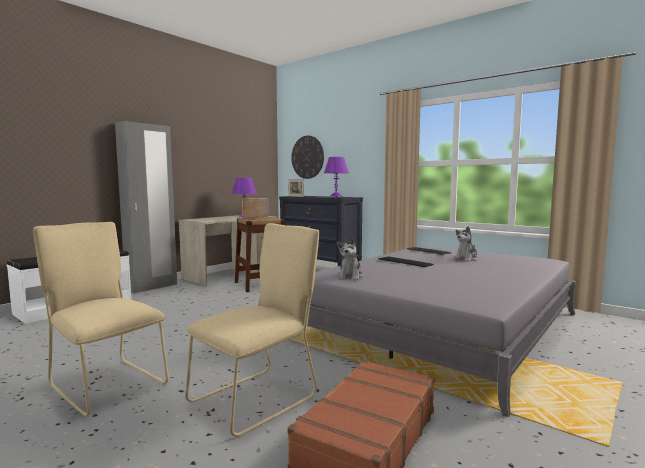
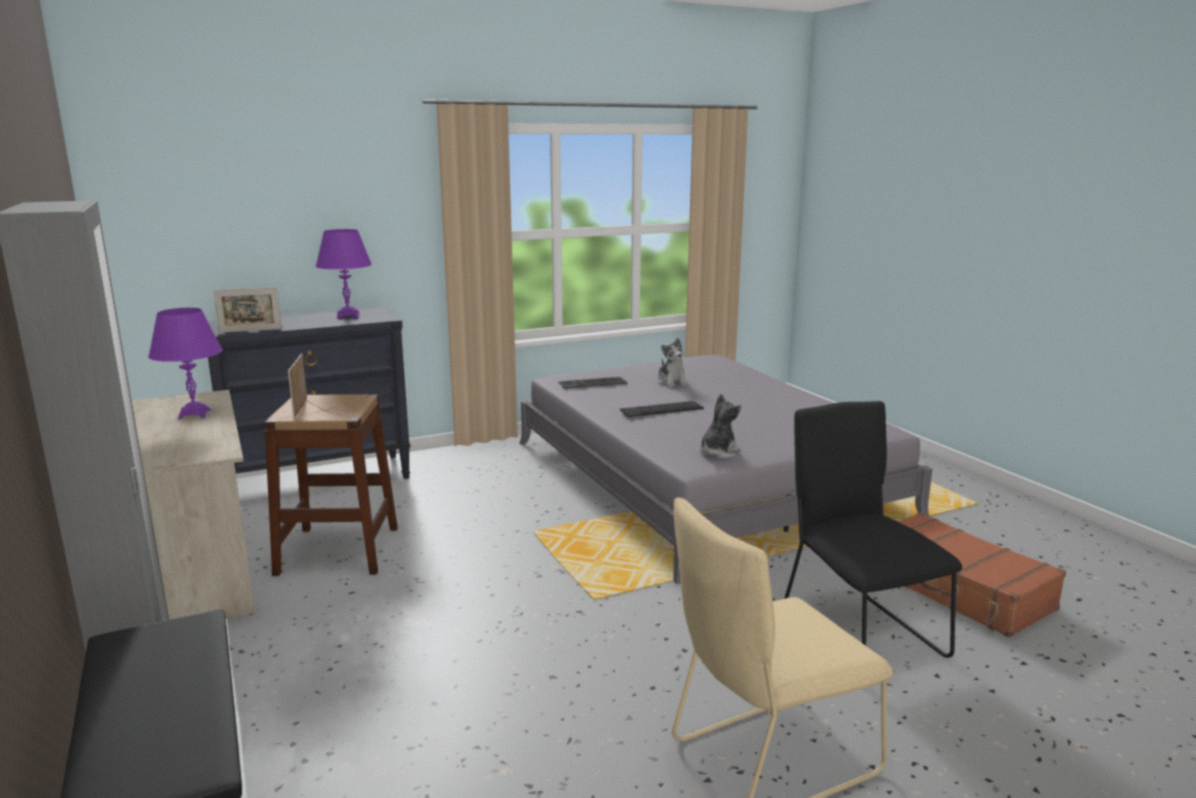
camera: 65 degrees left, 10 degrees up
beige chair [185,223,319,437] -> black chair [784,401,962,658]
wall clock [291,136,324,179] -> none
plush toy [337,237,363,280] -> plush toy turned 90 degrees counterclockwise [699,394,741,459]

